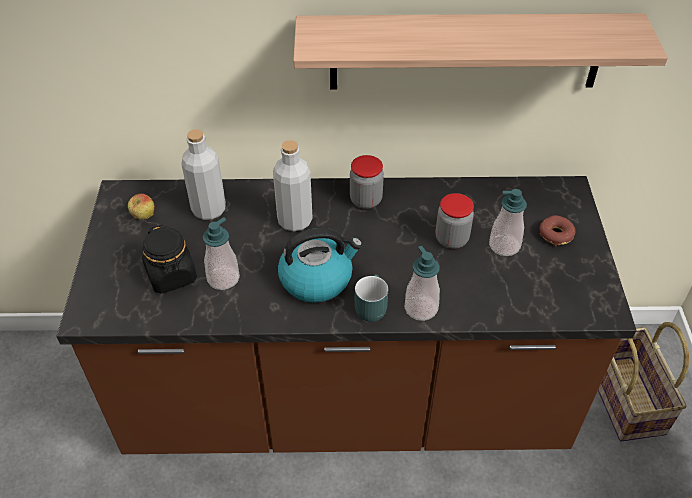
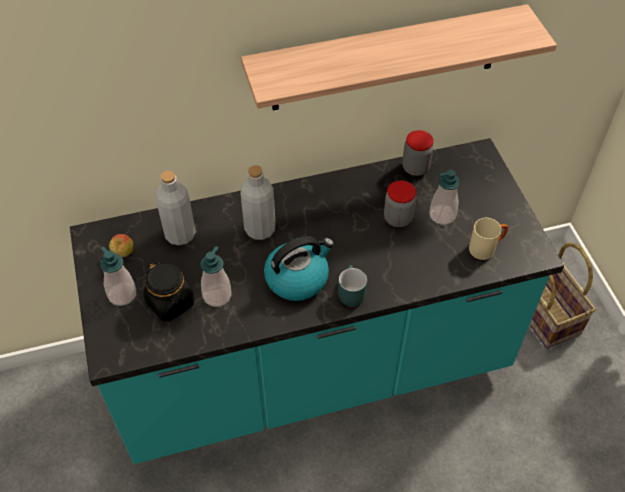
camera: 15 degrees left, 5 degrees up
brown counter [57,176,636,454] -> turquoise counter [70,138,564,464]
jar [350,155,384,209] -> jar moved to [402,130,434,176]
soap dispenser [405,246,440,321] -> soap dispenser moved to [100,246,136,306]
donut [540,215,575,246] -> none
none -> beige mug [469,218,508,260]

